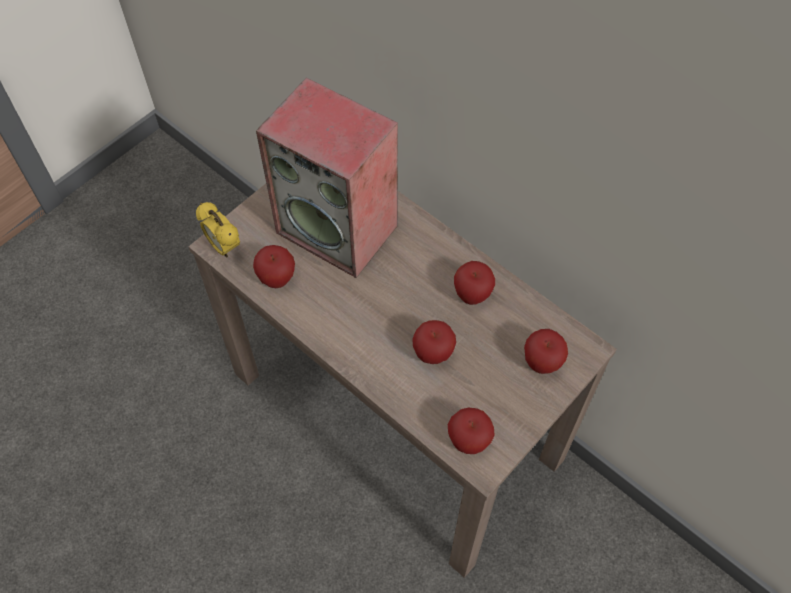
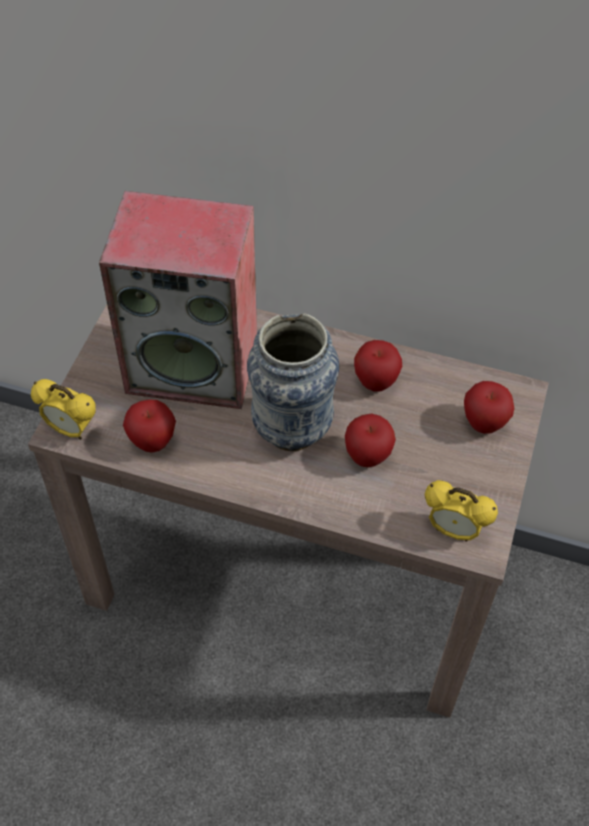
camera: 25 degrees left, 5 degrees down
apple [448,408,495,454] -> alarm clock [425,480,498,542]
none -> vase [247,313,339,451]

